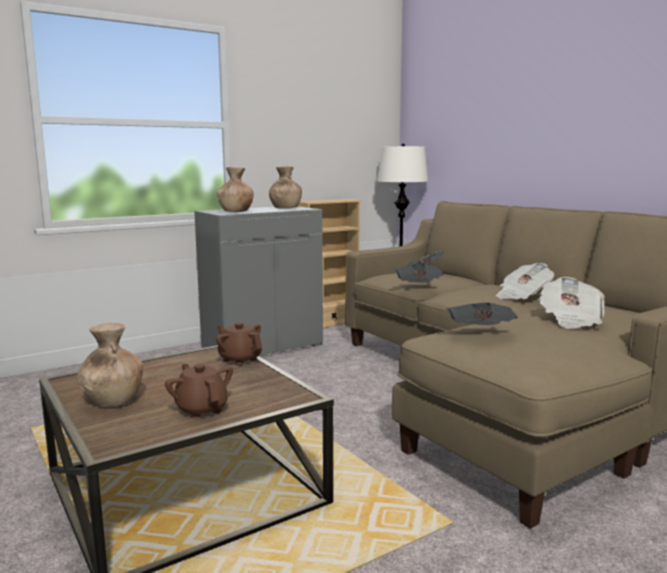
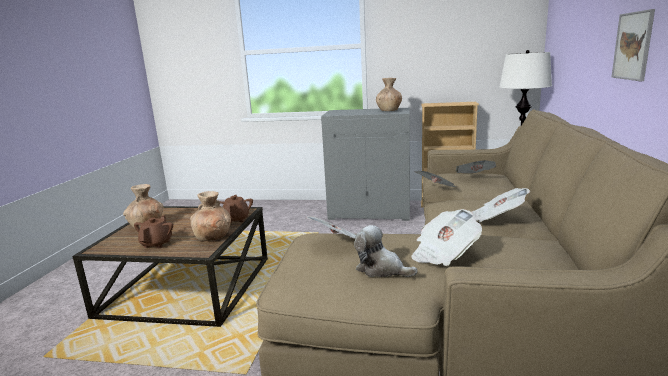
camera: 45 degrees right, 5 degrees up
brown vase [217,167,254,212] -> brown vase moved to [190,191,231,241]
none -> plush toy [354,225,418,277]
none -> picture [612,9,655,81]

